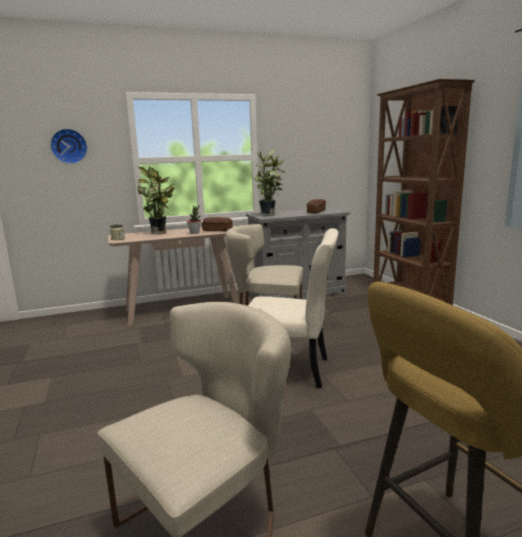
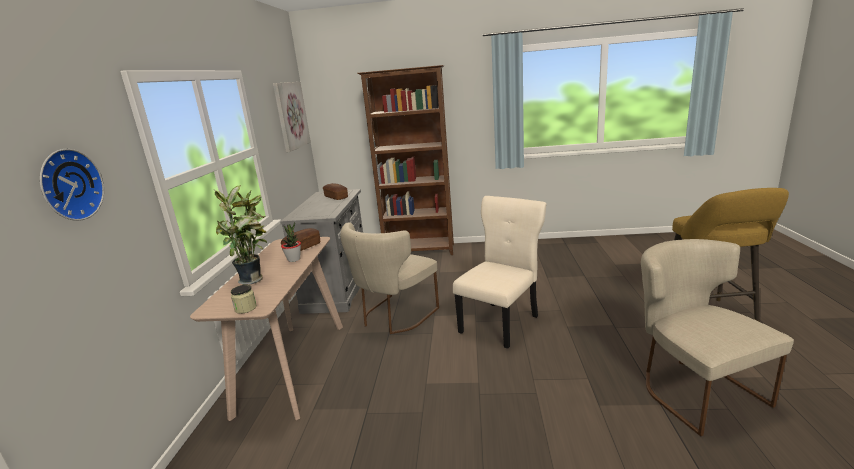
camera: 65 degrees left, 5 degrees up
potted plant [253,150,285,216] -> none
none -> picture [273,82,311,152]

